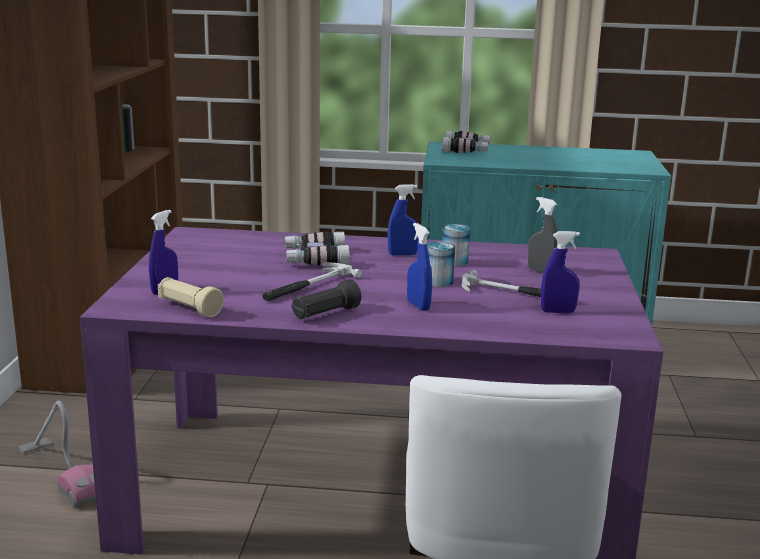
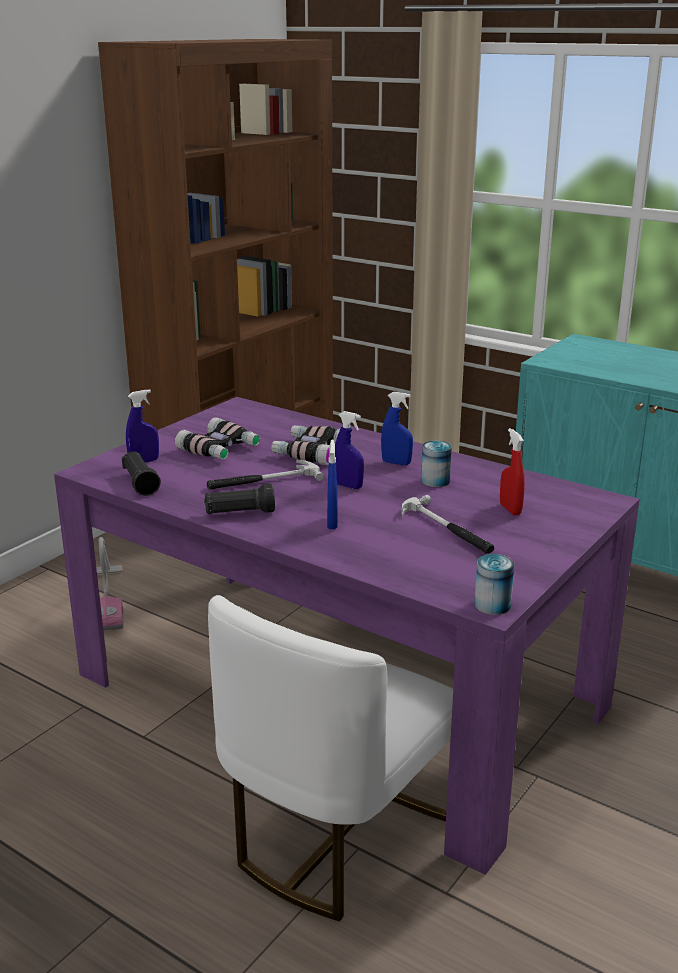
camera: 30 degrees right, 5 degrees up
beige flashlight [158,277,224,317] -> black flashlight [122,451,161,496]
can [427,242,455,287] -> can moved to [474,554,514,615]
binoculars [442,131,491,153] -> binoculars moved to [175,417,260,460]
grey spray bottle [528,197,558,273] -> red spray bottle [500,428,525,515]
blue spray bottle [541,231,580,314] -> blue spray bottle moved to [335,411,364,489]

